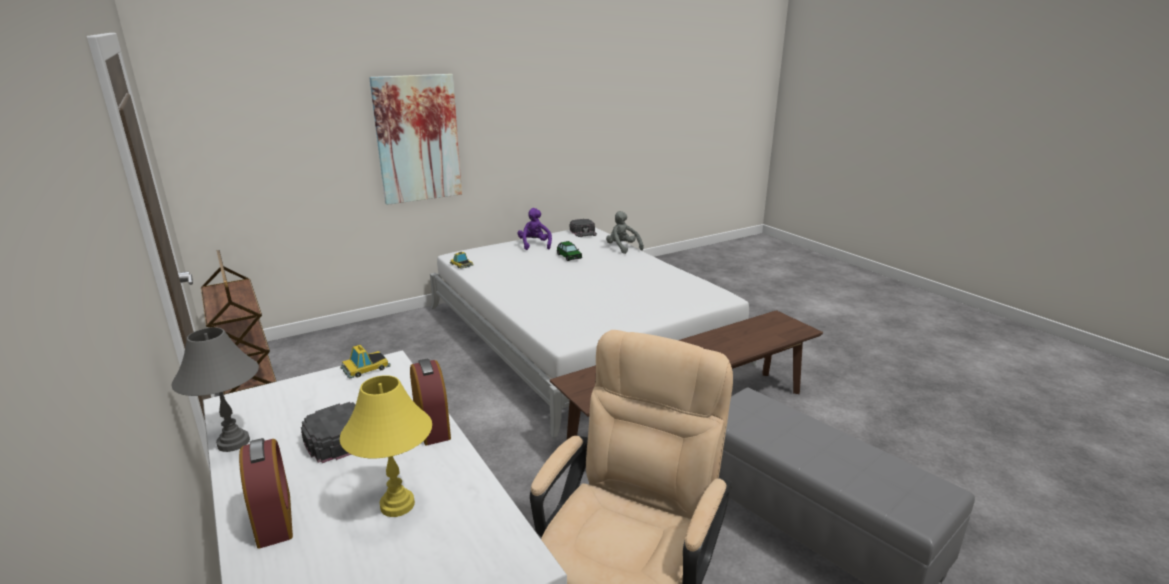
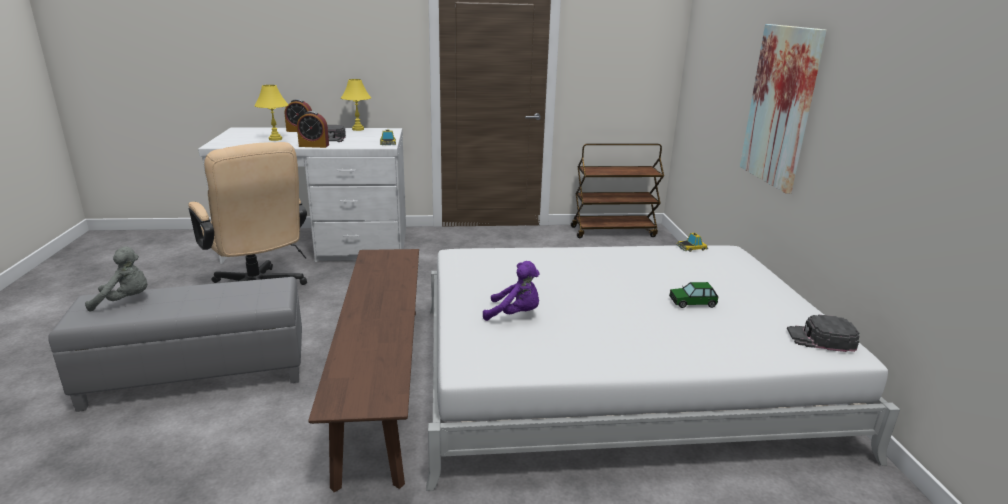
camera: 115 degrees right, 0 degrees up
grey table lamp [172,327,259,452] -> yellow table lamp [341,79,371,131]
purple plush toy [518,208,552,250] -> purple plush toy moved to [483,261,540,321]
grey plush toy [606,211,644,254] -> grey plush toy moved to [85,246,147,312]

